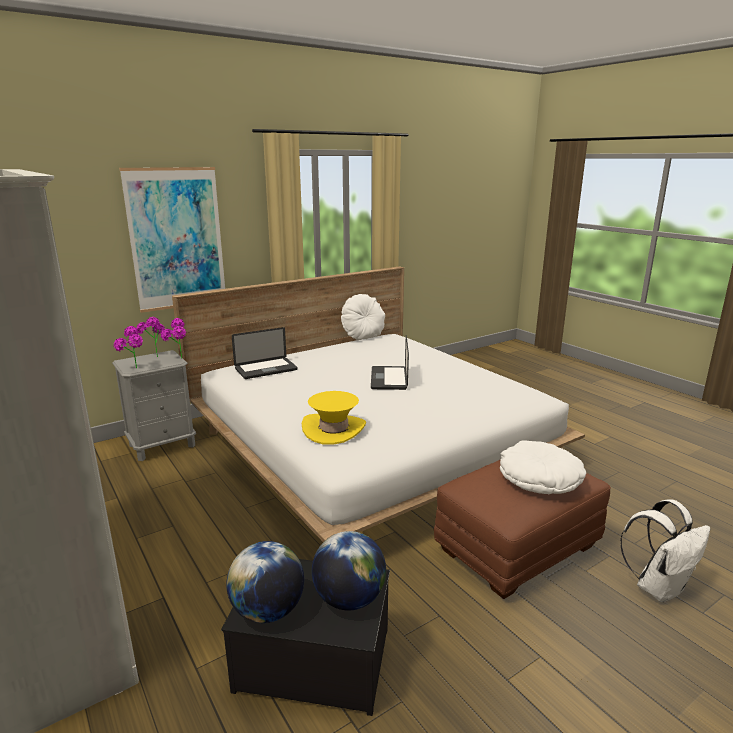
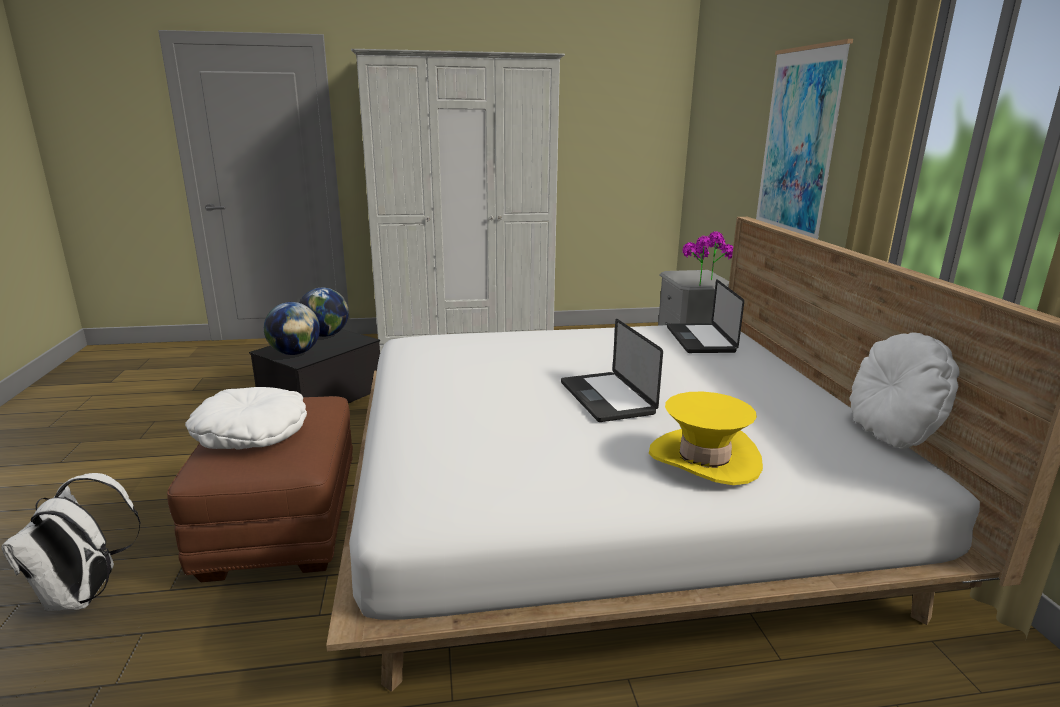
camera: 115 degrees right, 0 degrees up
potted plant [114,326,143,368] -> none
yellow hat [302,391,366,445] -> yellow hat moved to [649,392,763,485]
laptop [371,335,409,390] -> laptop turned 135 degrees counterclockwise [561,318,663,422]

